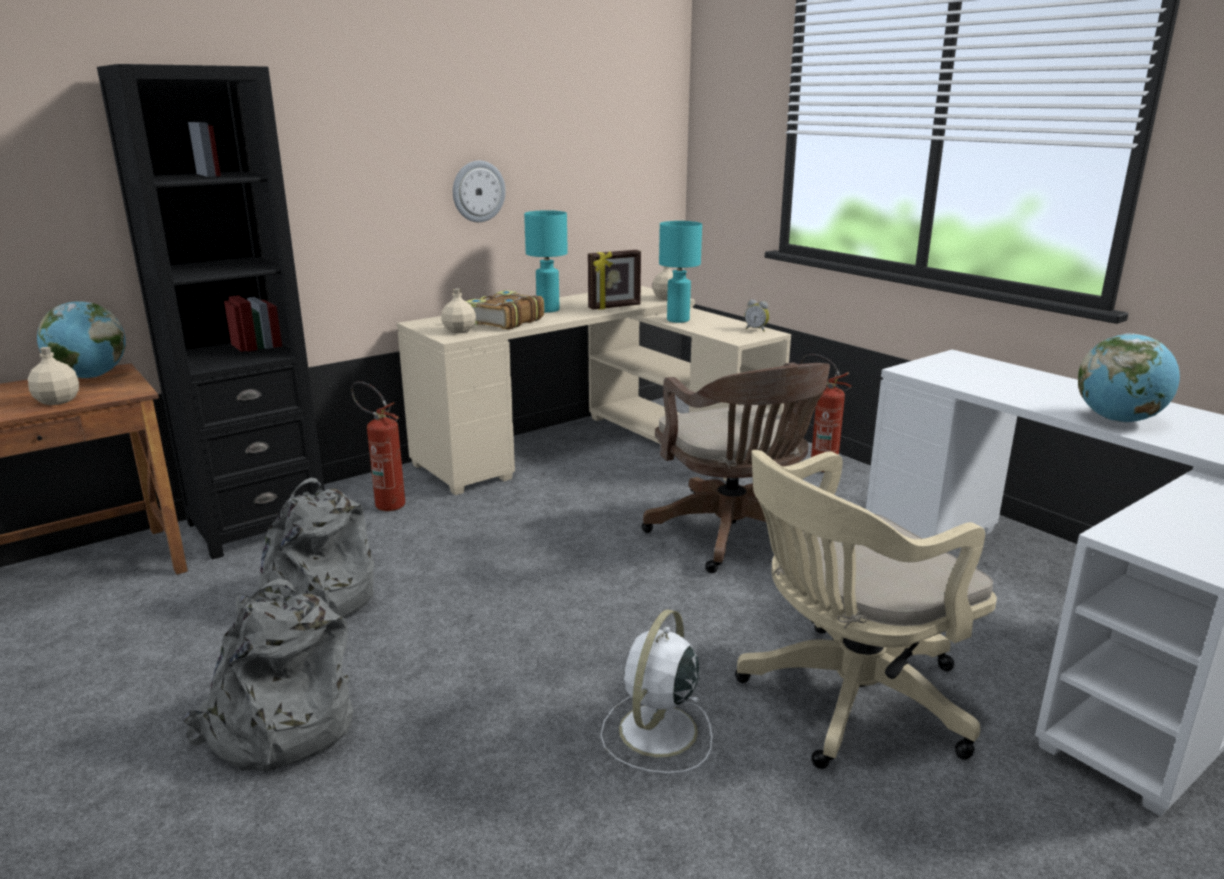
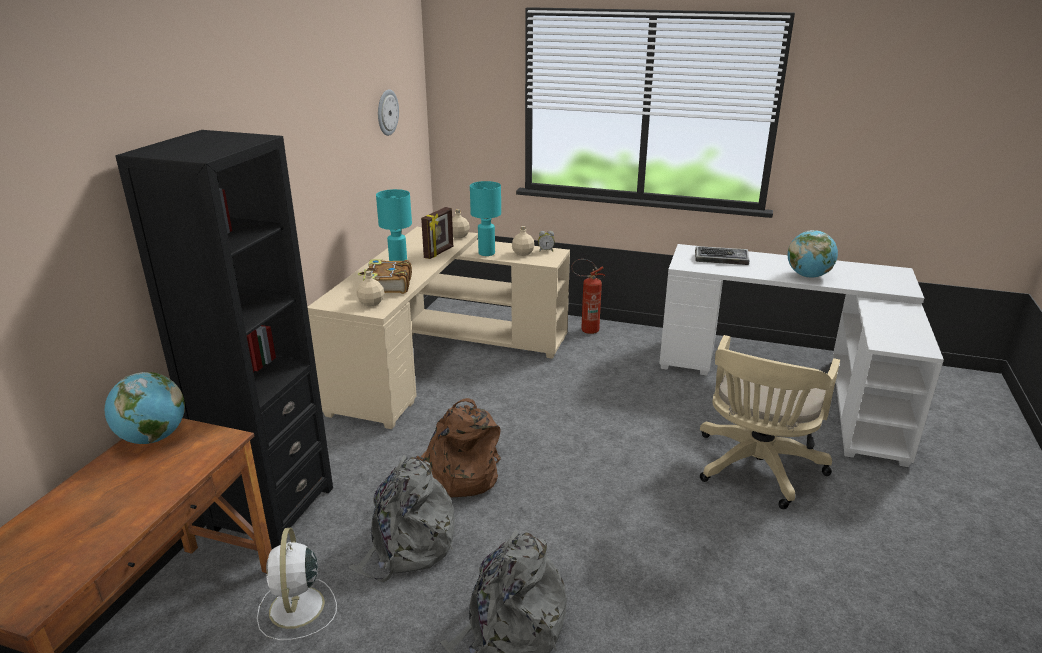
camera: 35 degrees left, 5 degrees up
beige bottle [28,347,79,405] -> beige bottle moved to [512,226,534,256]
fire extinguisher [351,381,405,511] -> none
wall clock [453,161,506,222] -> wall clock moved to [378,90,399,136]
white fan [600,609,712,774] -> white fan moved to [257,527,337,640]
brown office chair [642,362,830,573] -> none
none -> brown backpack [415,398,501,498]
none -> keyboard [695,246,750,265]

